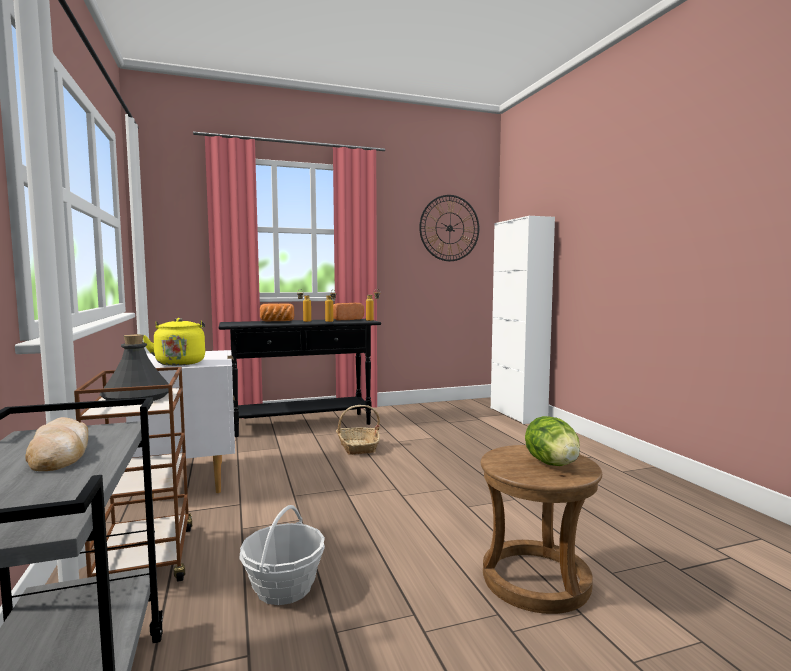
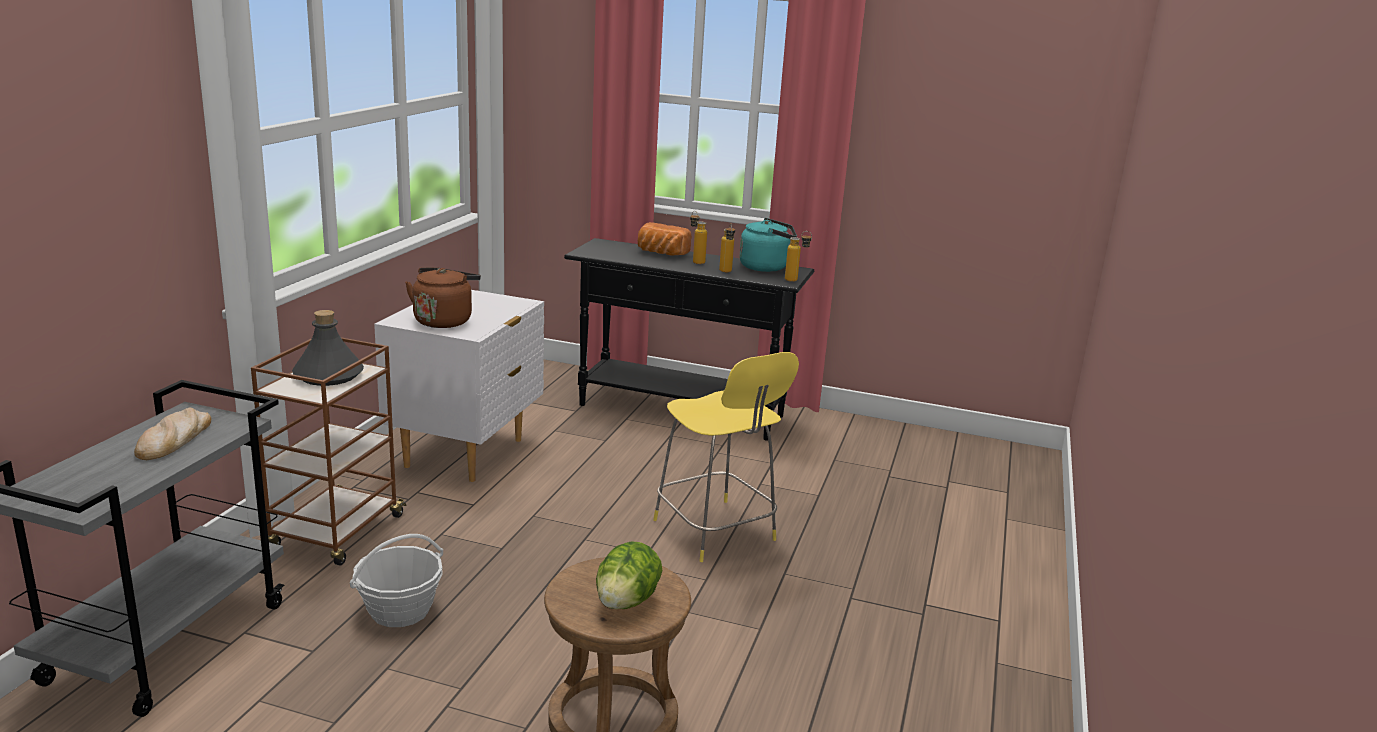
camera: 35 degrees right, 15 degrees up
yellow kettle [143,318,205,366] -> brown kettle [405,267,481,328]
bread [333,303,364,320] -> turquoise kettle [739,218,797,272]
basket [336,405,380,455] -> none
wall clock [419,195,479,261] -> none
white cabinet [491,216,555,424] -> none
none -> yellow stool [653,352,799,562]

